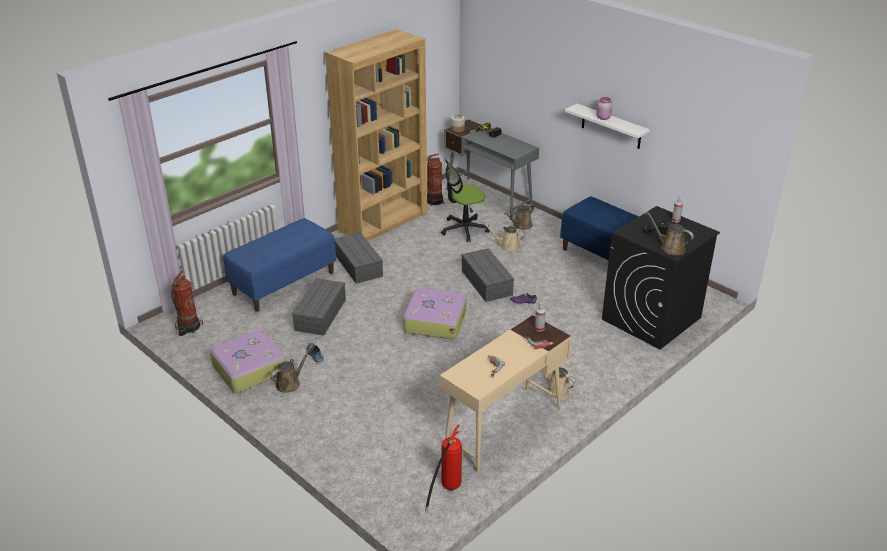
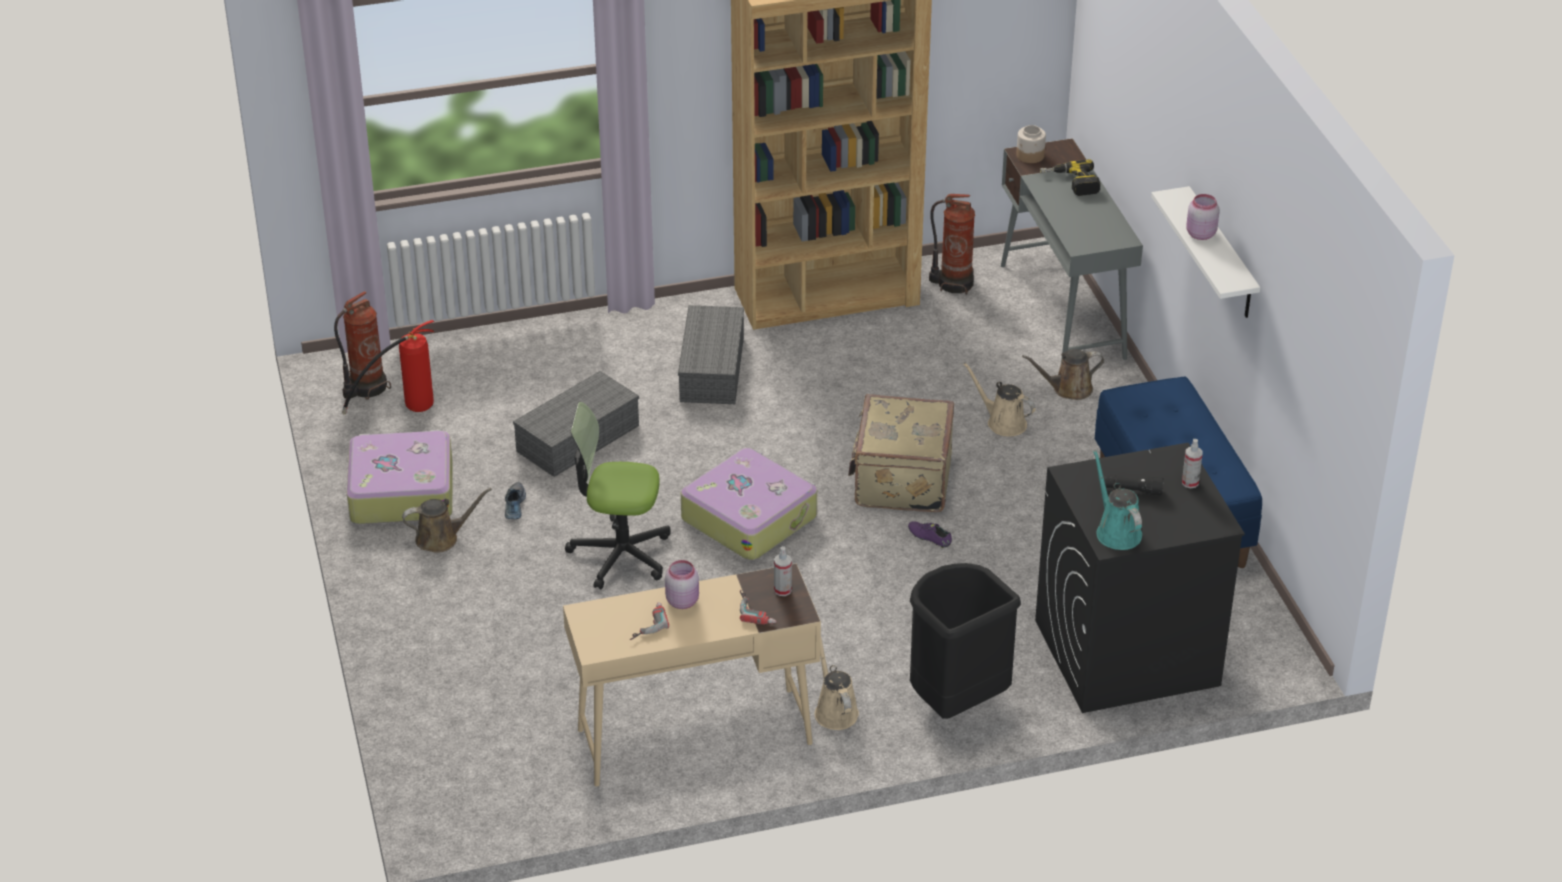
camera: 30 degrees right, 5 degrees up
blue bench [223,218,336,312] -> none
fire extinguisher [425,425,462,512] -> fire extinguisher moved to [342,320,434,414]
office chair [441,159,489,242] -> office chair moved to [565,402,671,589]
grey storage box [461,248,514,302] -> beige suitcase [848,394,954,512]
brown watering can [646,212,694,255] -> turquoise watering can [1093,450,1142,550]
none -> pink jar [665,560,699,609]
none -> black trash can [910,563,1021,719]

